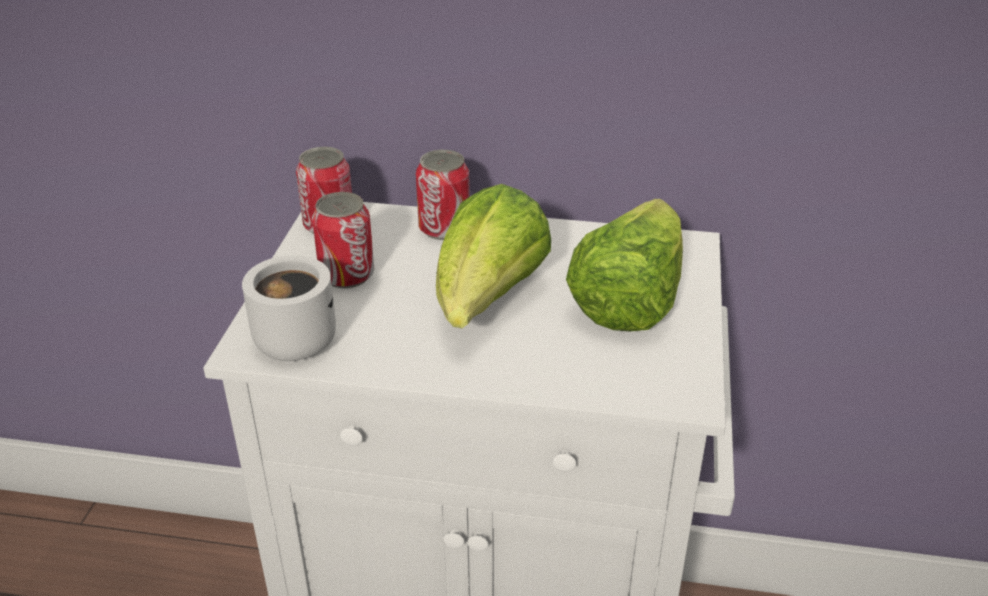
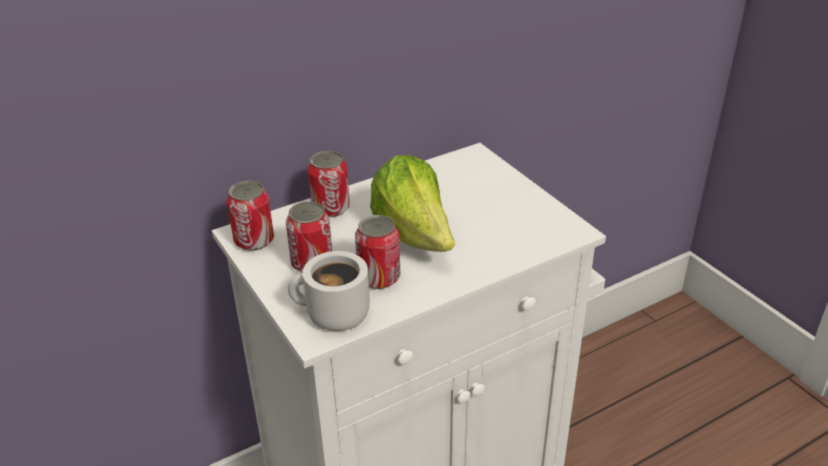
camera: 40 degrees left, 0 degrees up
lettuce [566,199,683,332] -> none
none -> can [355,215,400,289]

